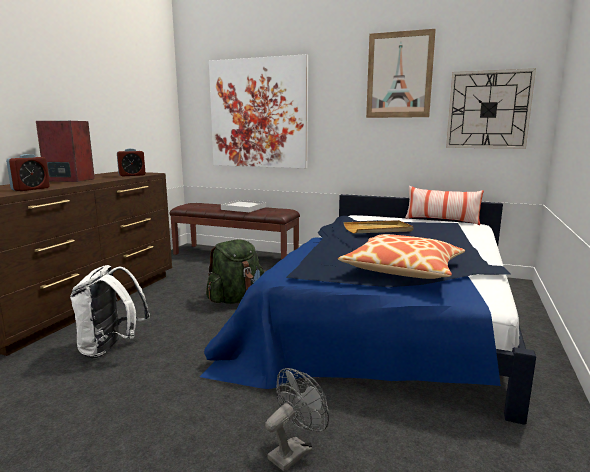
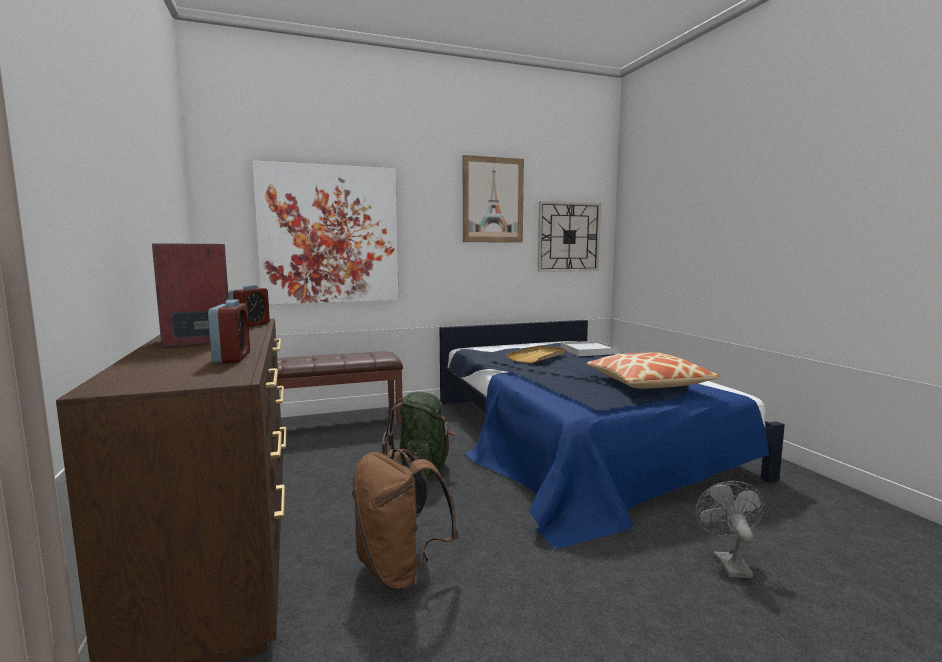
camera: 40 degrees left, 5 degrees down
white backpack [70,265,150,359] -> brown backpack [352,449,459,591]
white tray [221,200,266,212] -> white tray moved to [561,341,618,356]
pillow [405,186,484,225] -> none

